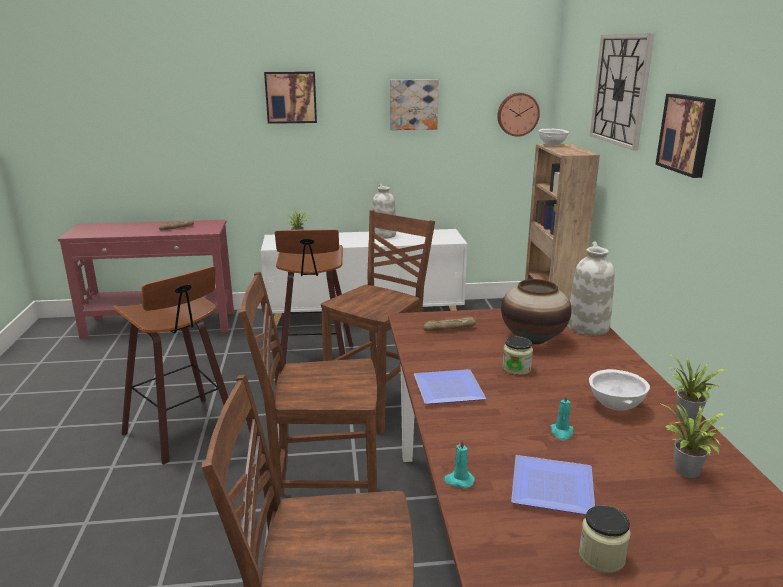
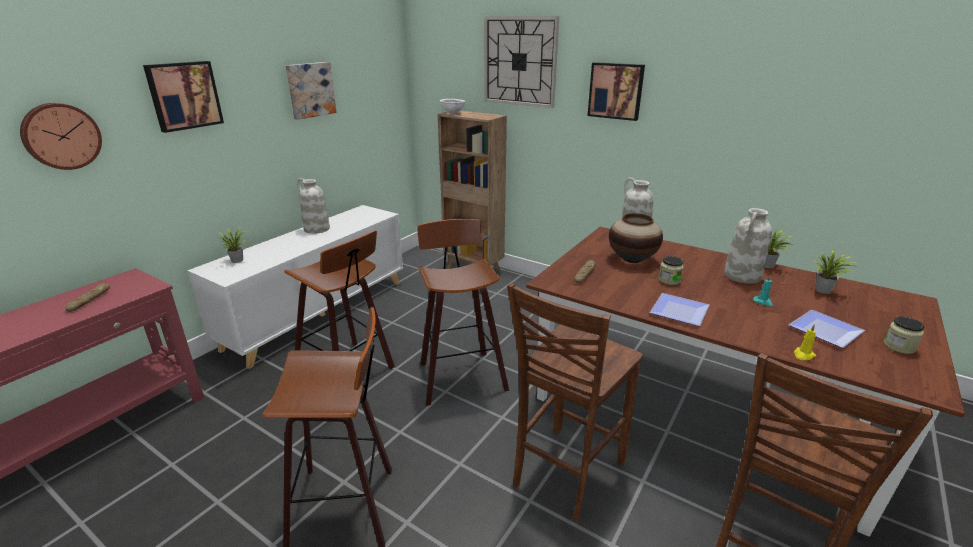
camera: 50 degrees left, 5 degrees up
brown chair [321,210,435,435] -> stool [417,219,509,406]
turquoise candle [443,438,475,488] -> yellow candle [794,324,816,360]
wall clock [497,93,540,137] -> wall clock moved to [20,103,102,170]
white bowl [589,369,650,411] -> white vase [724,208,772,284]

